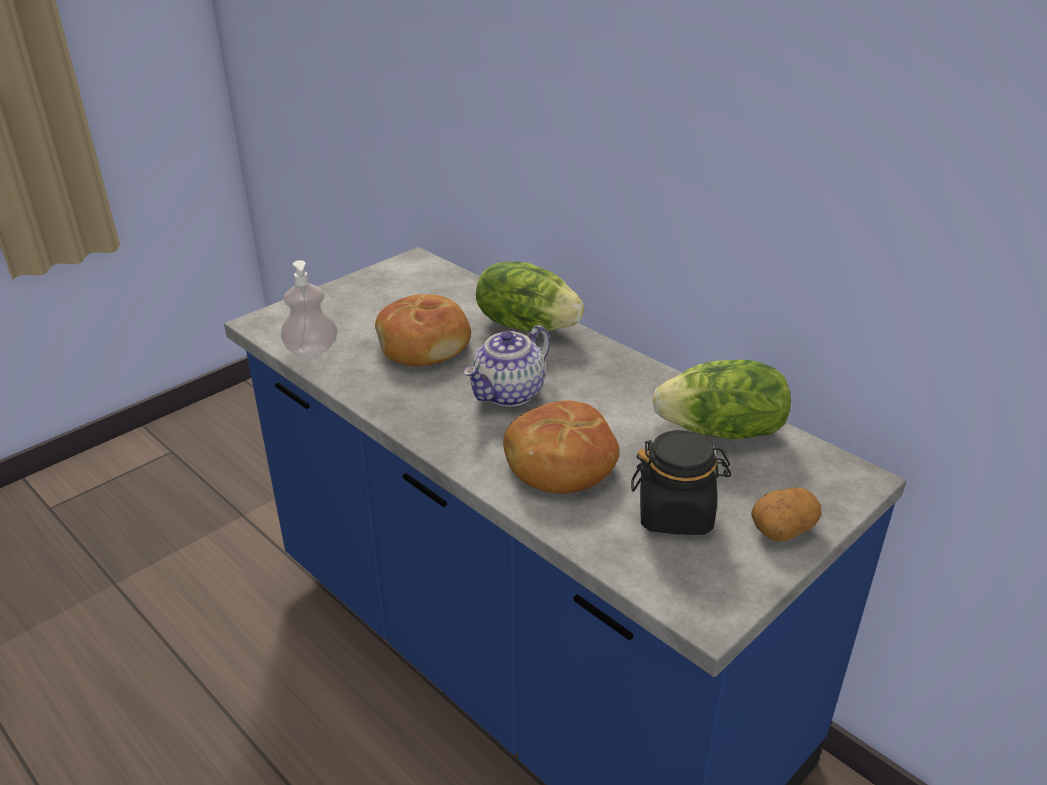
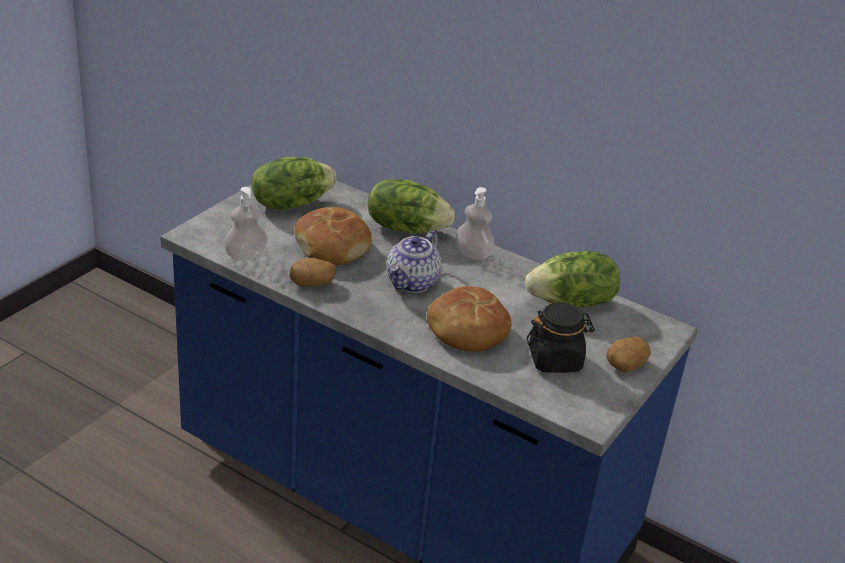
camera: 15 degrees left, 0 degrees up
none -> lettuce [252,157,337,210]
none -> potato [289,258,336,286]
none -> soap dispenser [456,187,495,260]

